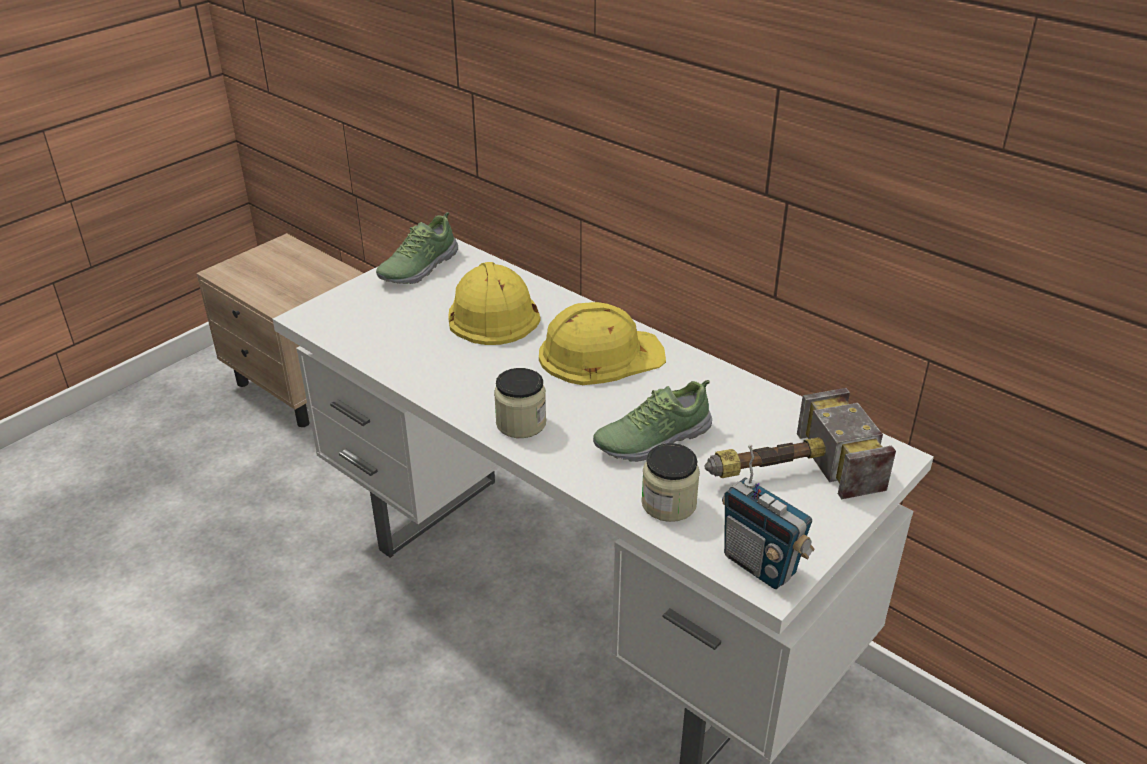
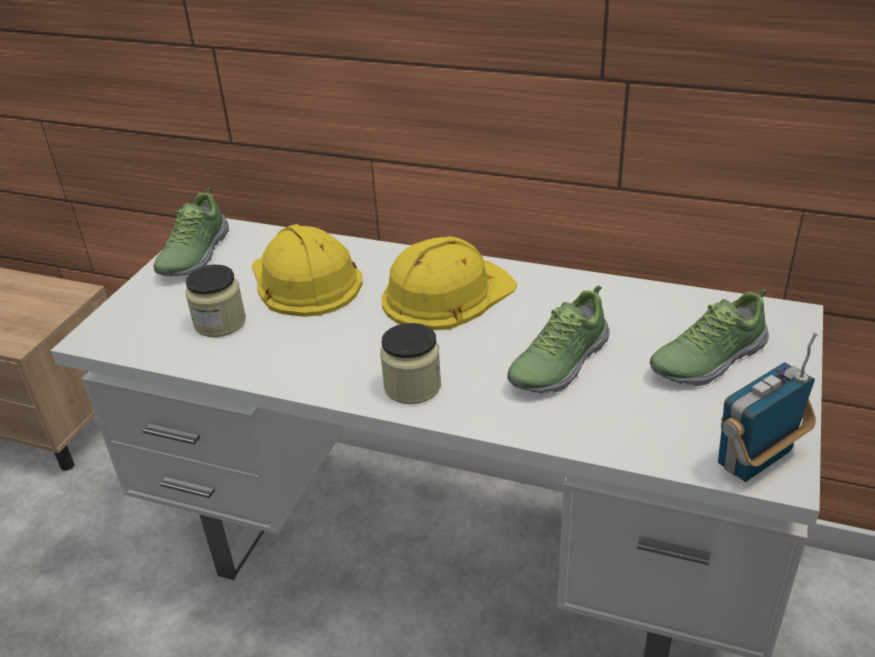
camera: 20 degrees left, 0 degrees up
jar [641,443,700,522] -> jar moved to [185,265,246,337]
hammer [704,388,896,499] -> shoe [649,289,769,386]
radio [722,445,815,589] -> radio turned 120 degrees clockwise [718,332,818,482]

